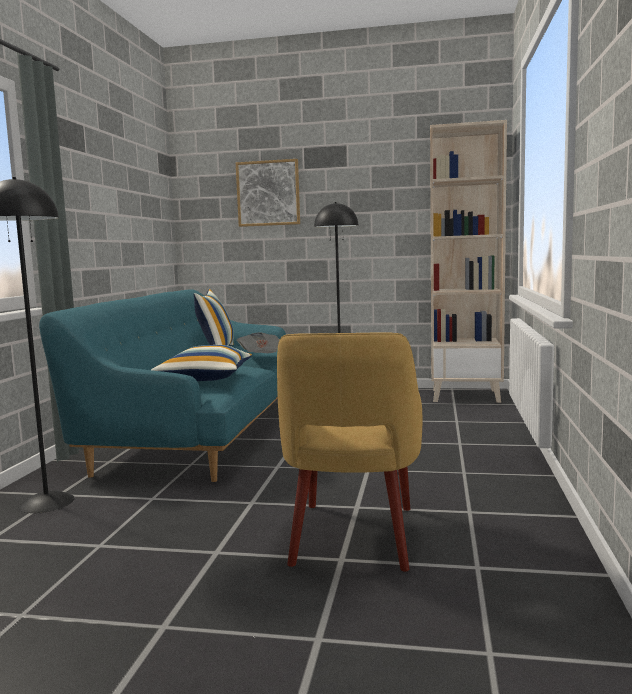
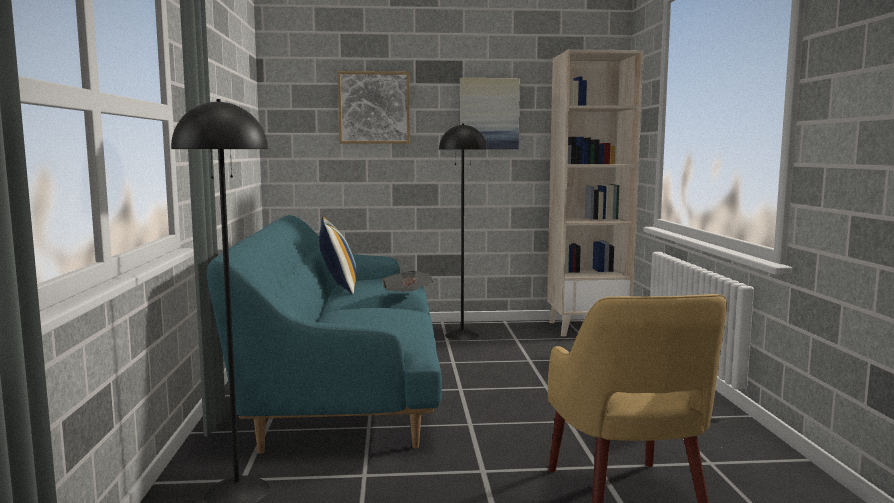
camera: 15 degrees left, 0 degrees up
pillow [151,345,252,381] -> none
none -> picture [460,78,520,149]

